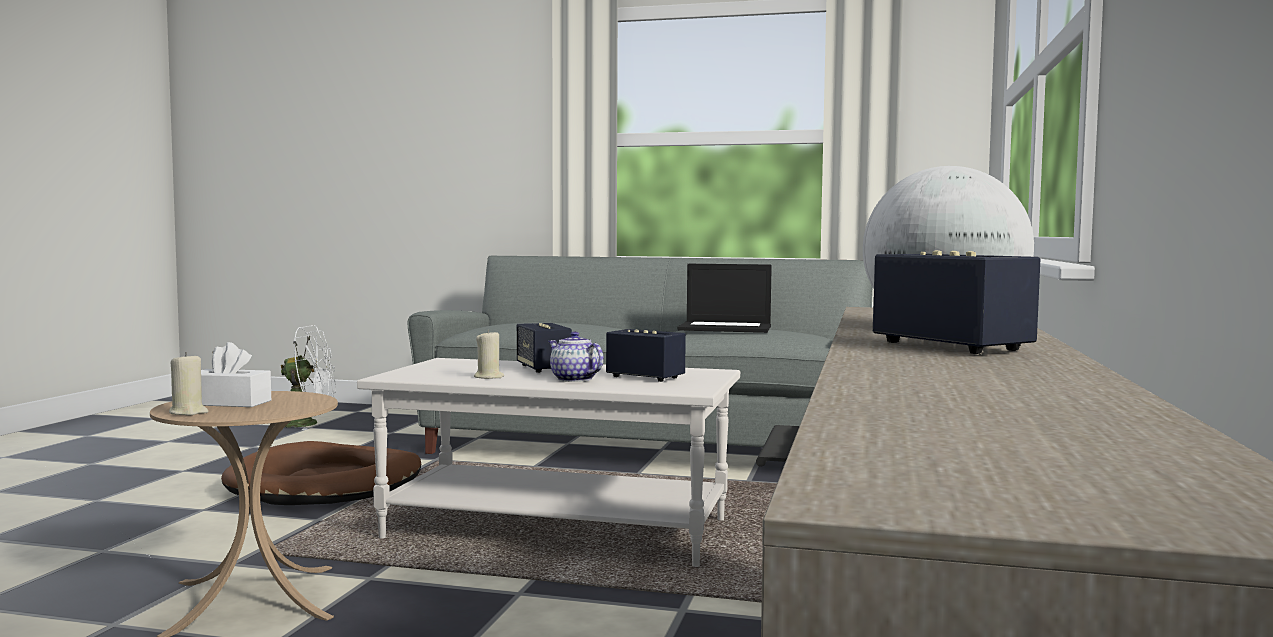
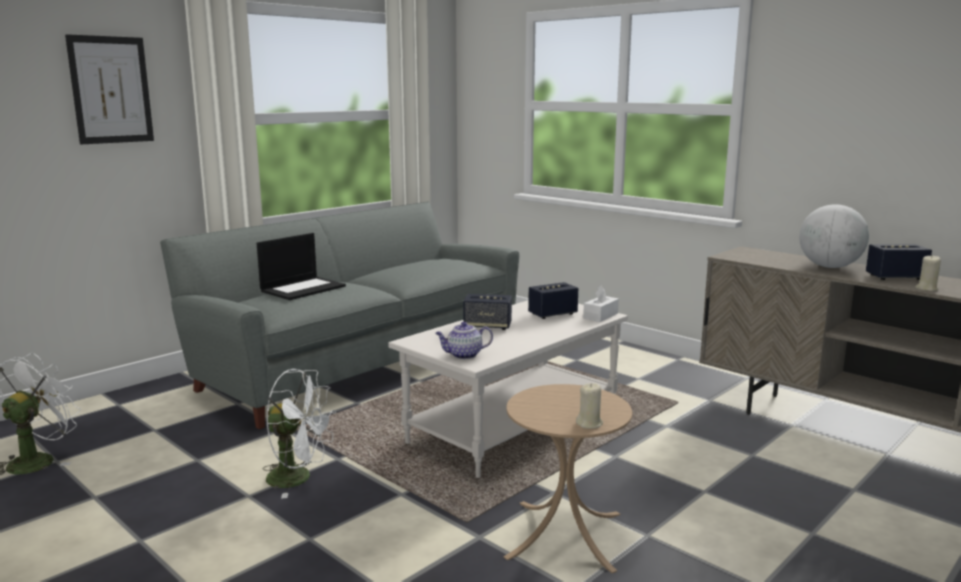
camera: 60 degrees left, 10 degrees up
white tissue box [201,342,271,407] -> white tissue box moved to [583,286,619,322]
brown dog bed [221,441,421,505] -> white fan [263,369,336,499]
beige candle [474,330,504,379] -> beige candle moved to [916,256,941,291]
teapot [548,331,604,382] -> teapot moved to [435,322,493,359]
laptop [678,264,772,333] -> laptop moved to [257,233,346,300]
none -> picture [65,34,154,144]

